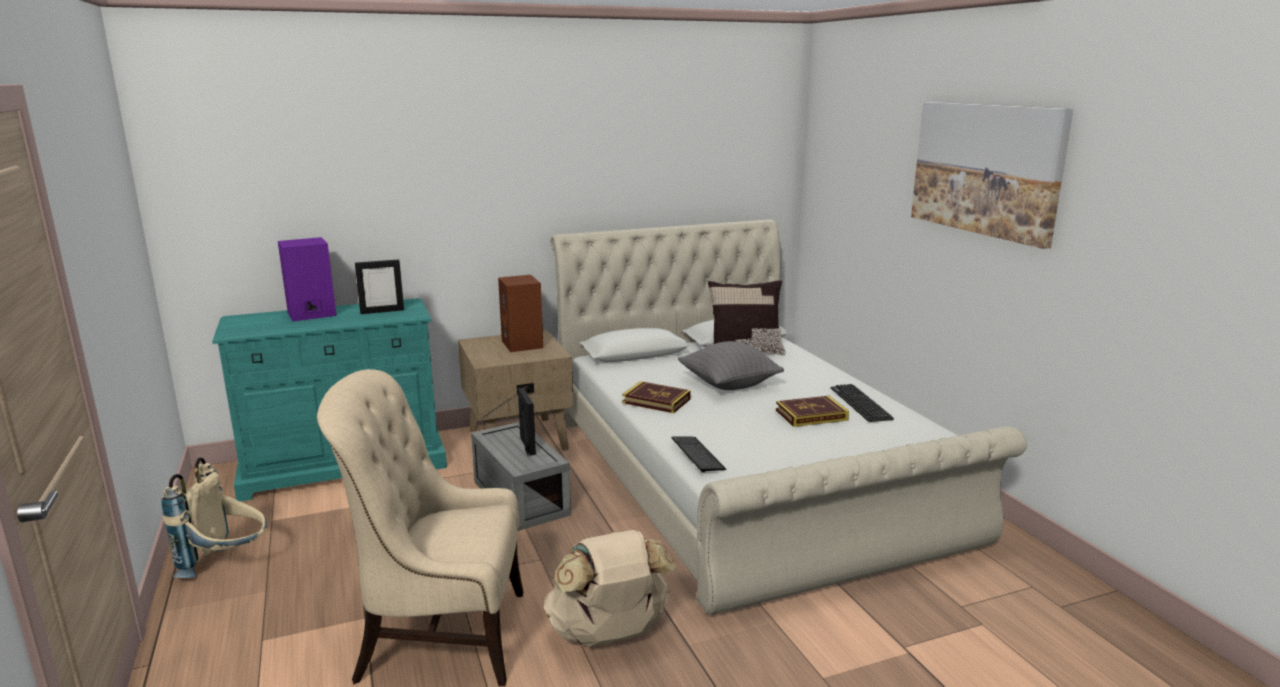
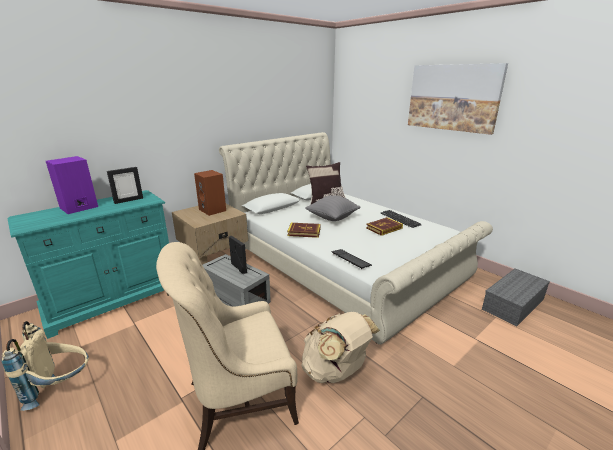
camera: 20 degrees left, 5 degrees up
none -> grey storage box [482,268,550,326]

